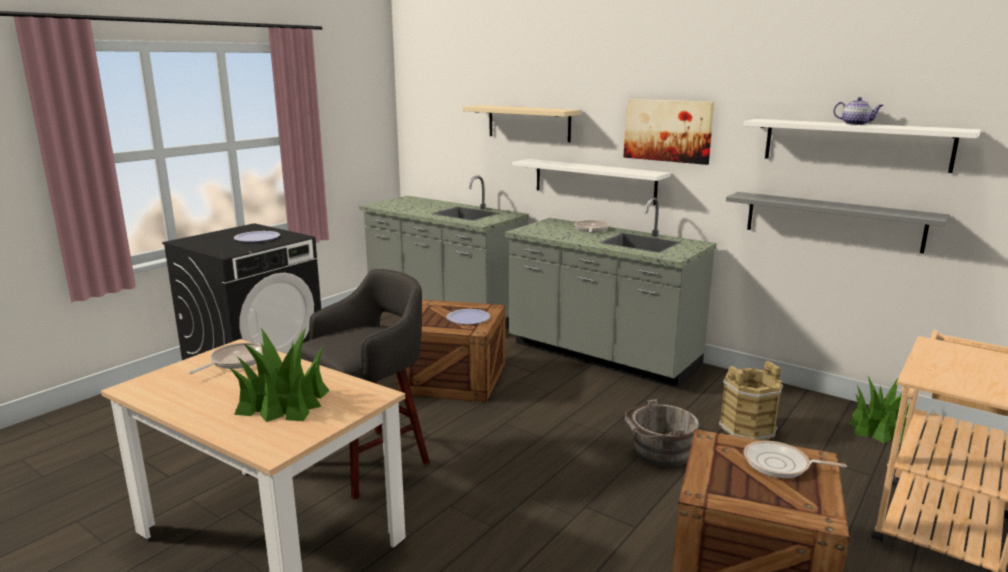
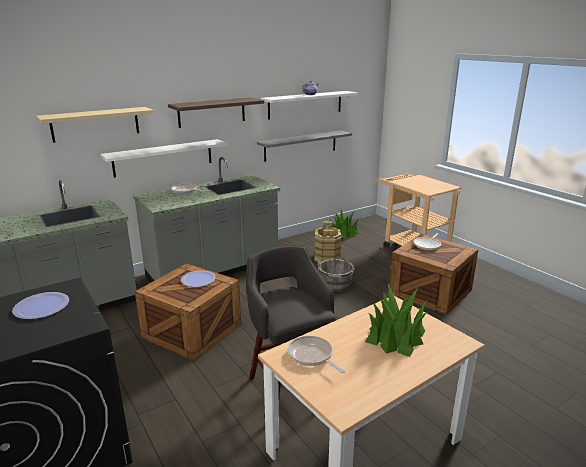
camera: 70 degrees left, 5 degrees up
picture [623,99,714,165] -> shelf [168,97,264,128]

